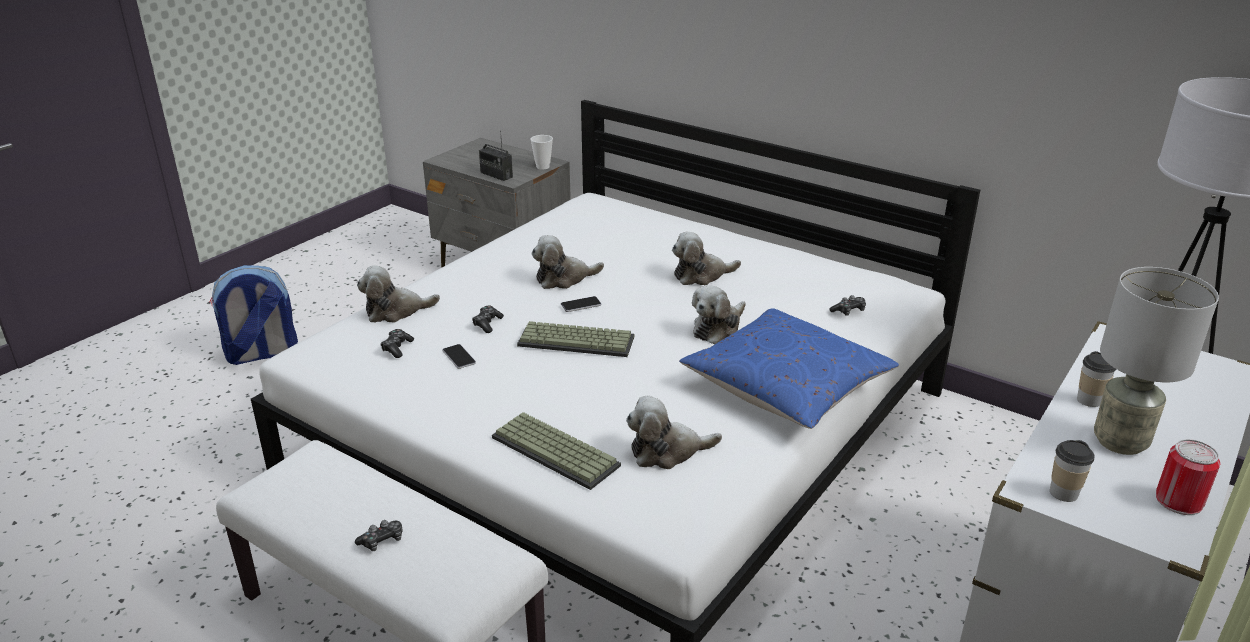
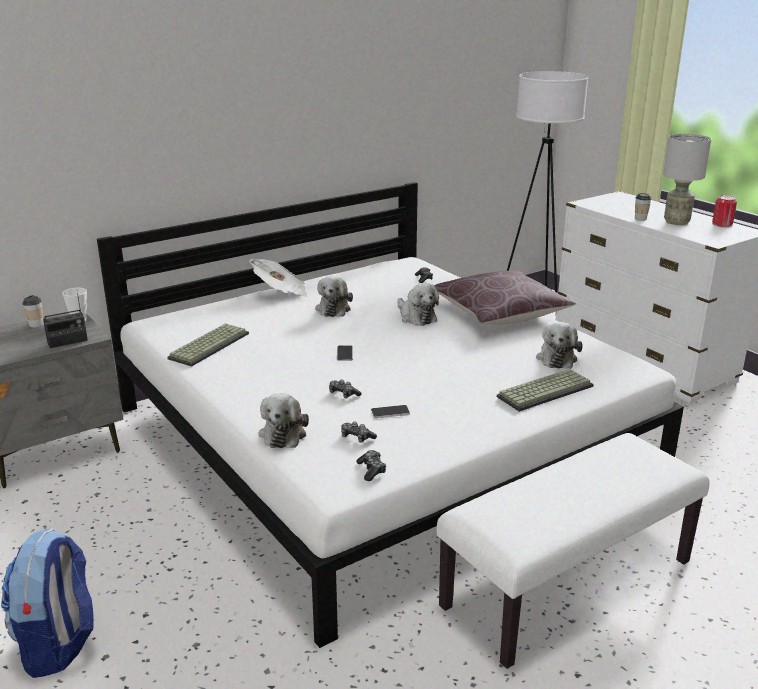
camera: 70 degrees left, 5 degrees down
game controller [355,520,403,551] -> game controller moved to [356,450,386,481]
keyboard [517,321,634,357] -> keyboard moved to [167,324,249,367]
plush toy [531,235,604,289] -> none
blue pillow [679,308,899,429] -> brown pillow [434,270,576,324]
cup [1050,440,1095,502] -> cup moved to [22,295,44,328]
none -> newspaper [249,259,308,297]

